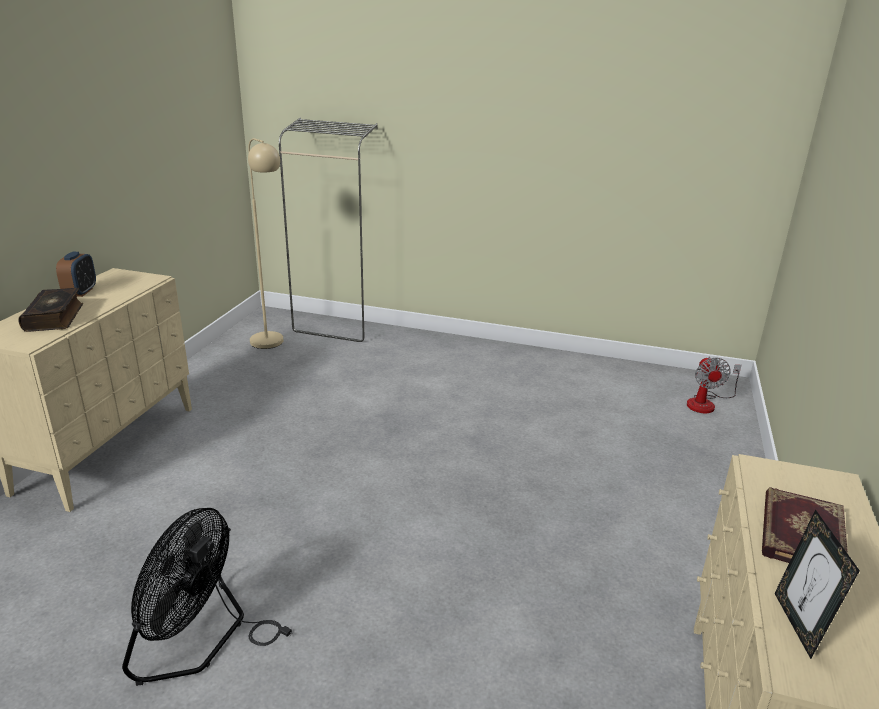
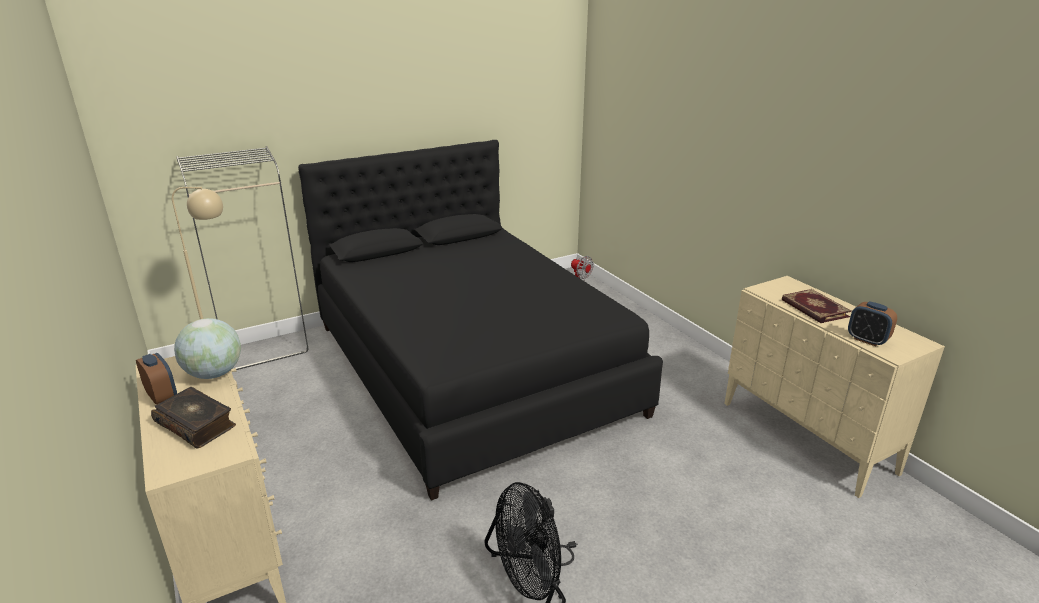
camera: 45 degrees left, 0 degrees up
picture frame [774,510,860,659] -> alarm clock [848,301,897,346]
none -> globe [174,318,241,379]
none -> black bed [298,140,663,501]

